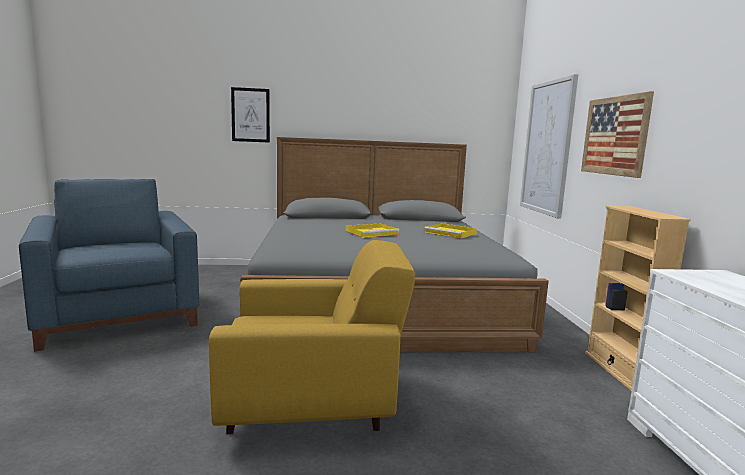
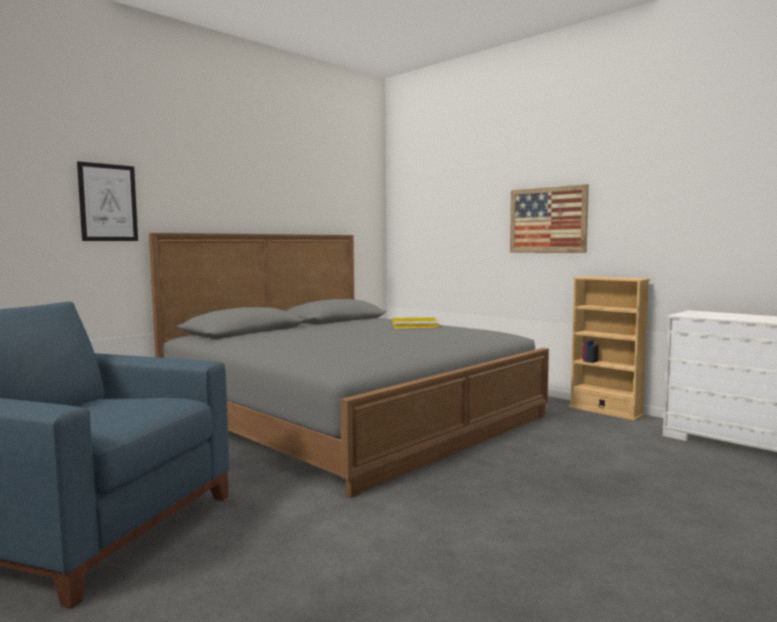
camera: 40 degrees left, 5 degrees down
yellow armchair [209,240,415,434] -> none
yellow tray [346,223,400,238] -> none
picture [520,74,578,219] -> none

